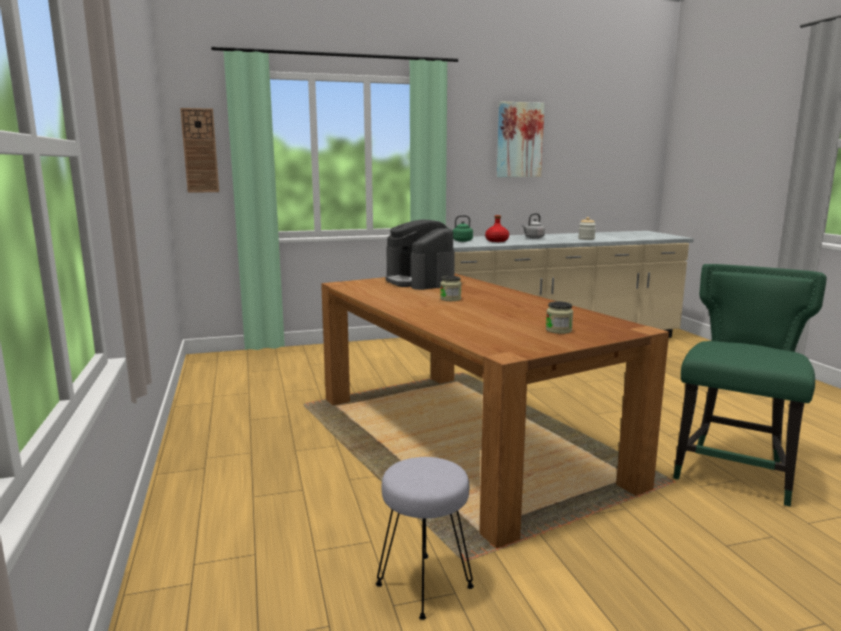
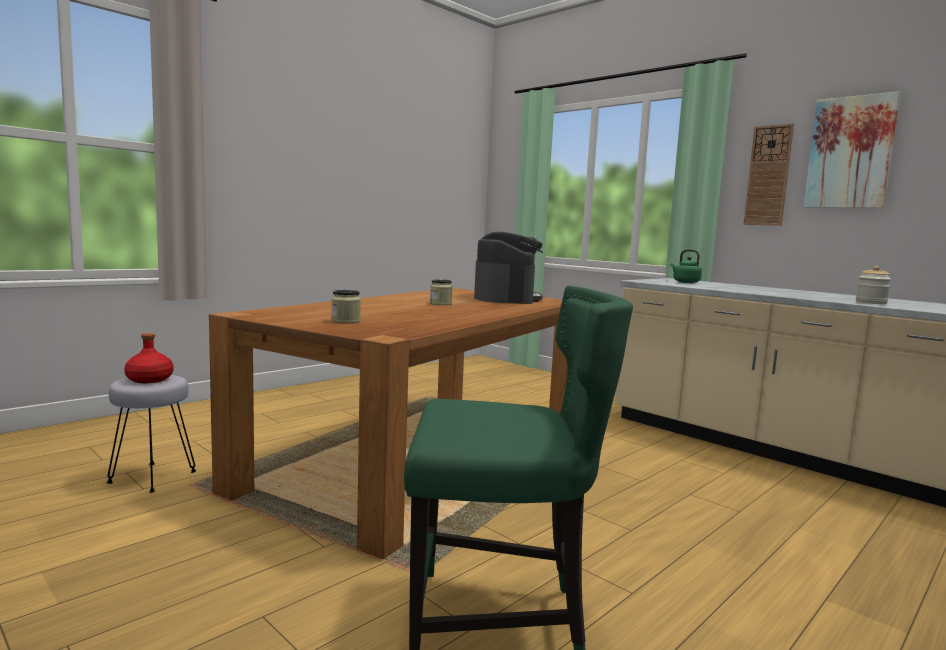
camera: 60 degrees right, 5 degrees down
wall clock [180,108,219,193] -> wall clock moved to [743,123,794,226]
coffee machine [386,219,454,290] -> coffee machine turned 150 degrees clockwise [474,232,543,304]
red bottle [485,215,509,242] -> red bottle moved to [124,333,174,383]
grey kettle [522,213,545,239] -> none

